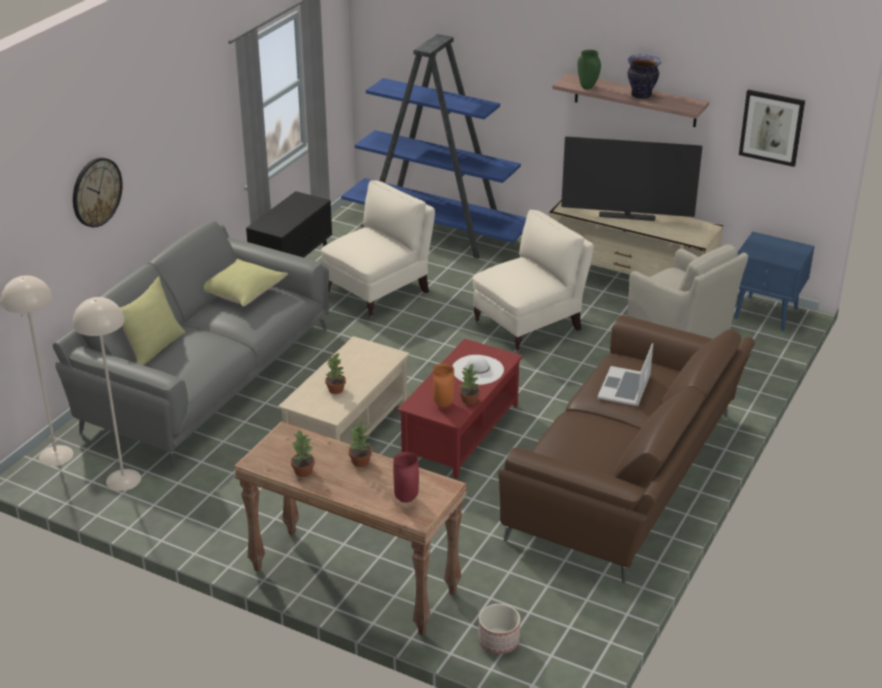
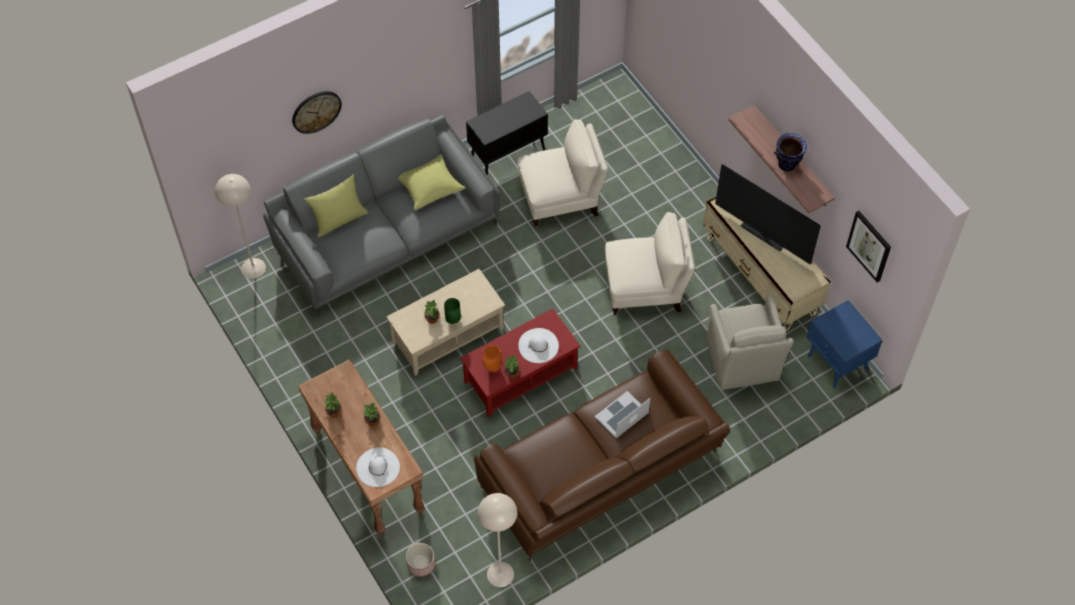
camera: 30 degrees right, 25 degrees up
beige floor lamp [73,297,141,491] -> beige floor lamp moved to [478,493,517,587]
blue bookcase [341,34,526,259] -> none
red vase [393,452,419,503] -> white hat [356,447,400,487]
green vase [577,50,601,90] -> green vase moved to [444,298,461,324]

